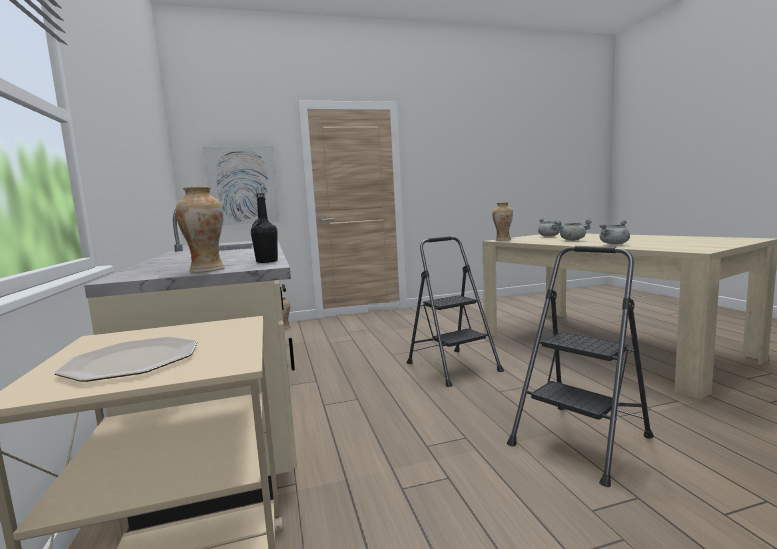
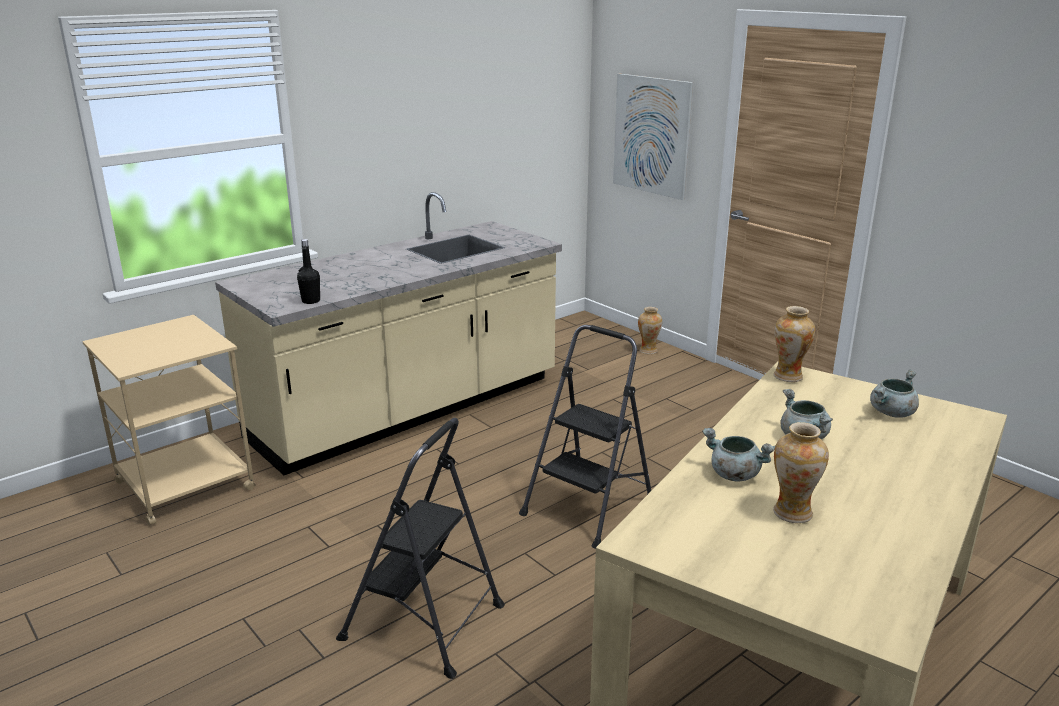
camera: 65 degrees right, 15 degrees up
plate [54,337,198,382] -> none
vase [175,187,225,273] -> vase moved to [773,422,829,523]

